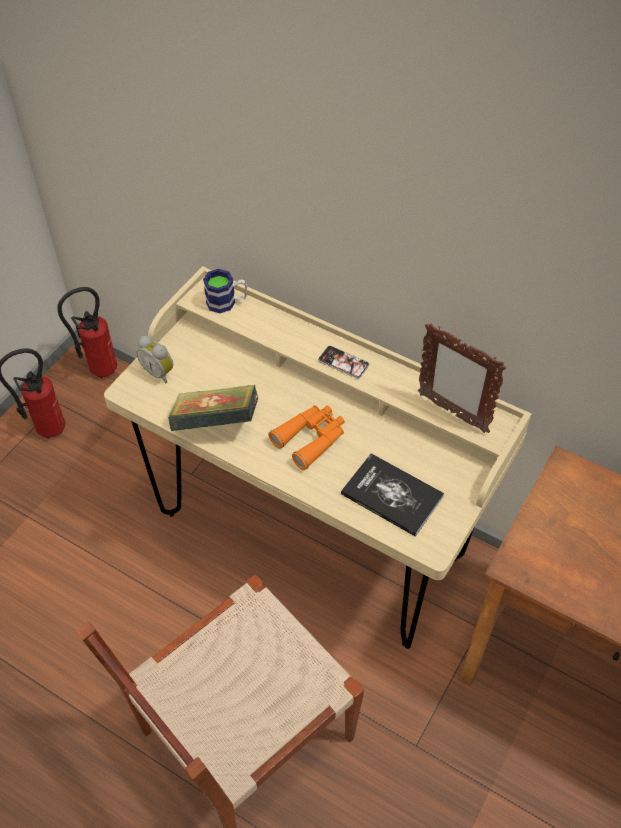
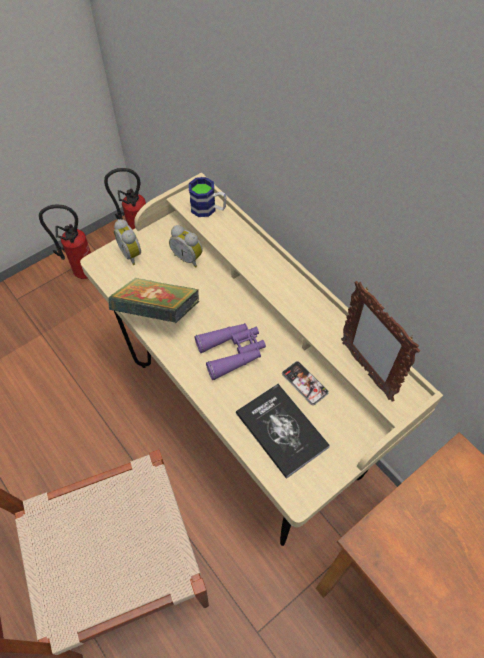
camera: 20 degrees right, 5 degrees up
orange binoculars [268,405,345,470] -> purple binoculars [194,323,266,380]
phone [318,346,369,379] -> phone moved to [282,361,329,405]
none -> alarm clock [169,225,203,268]

